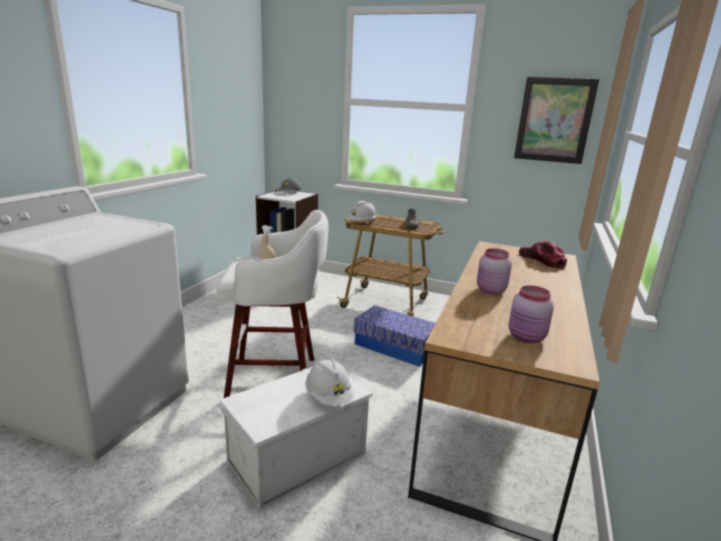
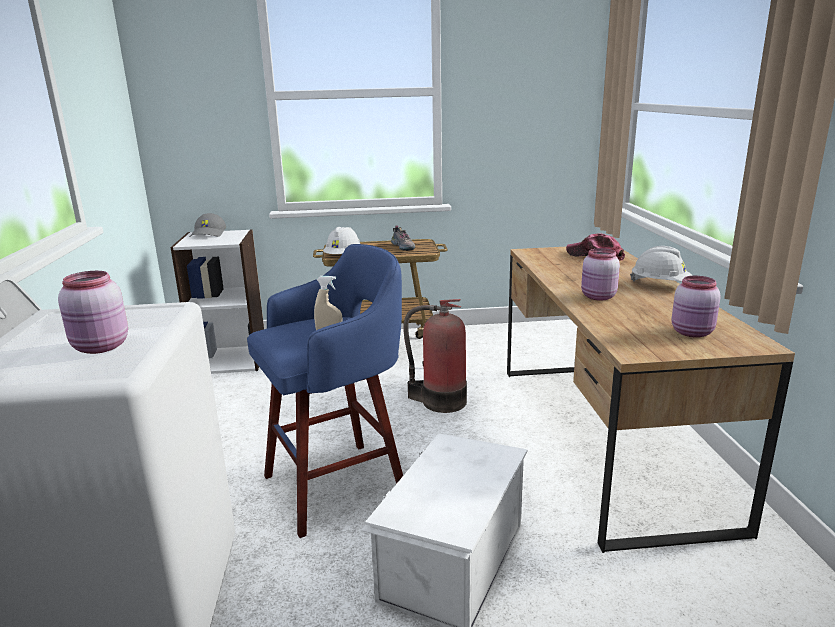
camera: 25 degrees left, 0 degrees up
white stool [217,210,328,398] -> blue stool [247,244,403,538]
white hard hat [305,359,354,406] -> white hard hat moved to [630,246,693,281]
storage box [353,305,436,367] -> fire extinguisher [404,299,467,413]
picture [514,77,599,164] -> none
none -> pink jar [58,271,128,354]

